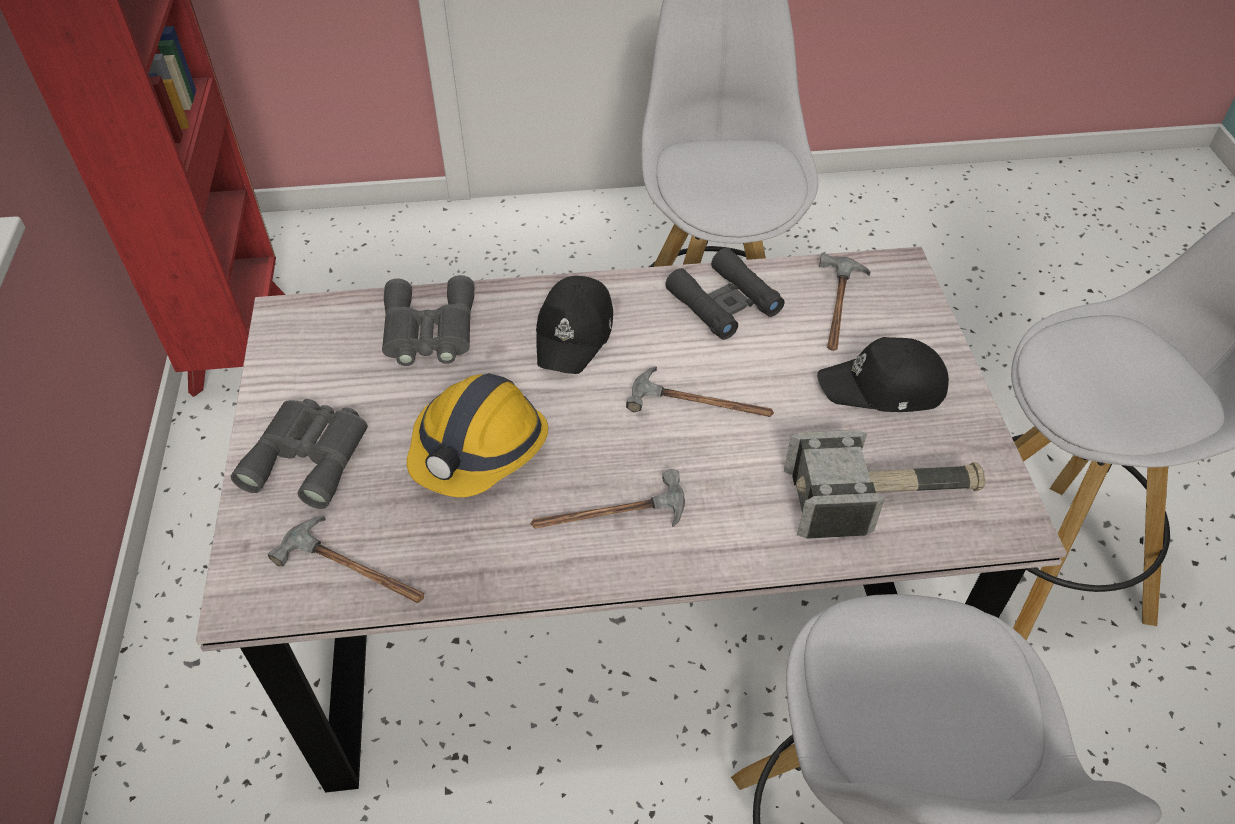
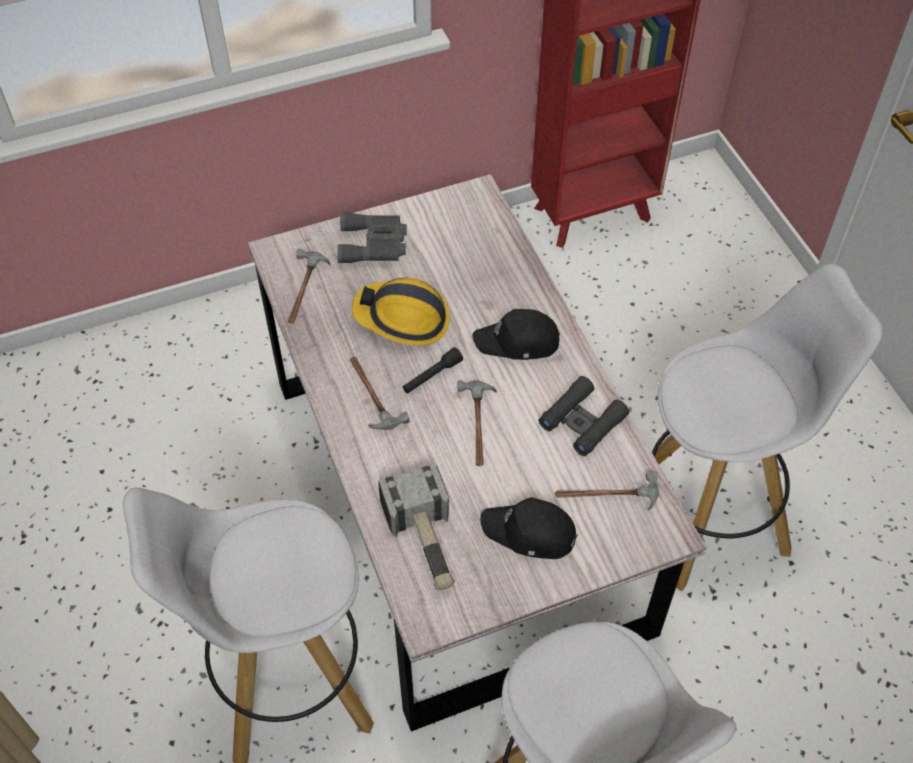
camera: 75 degrees right, 5 degrees up
grey binoculars [382,275,474,366] -> none
black cap [817,337,949,412] -> black cap turned 60 degrees counterclockwise [480,497,578,559]
none -> black flashlight [403,347,463,393]

